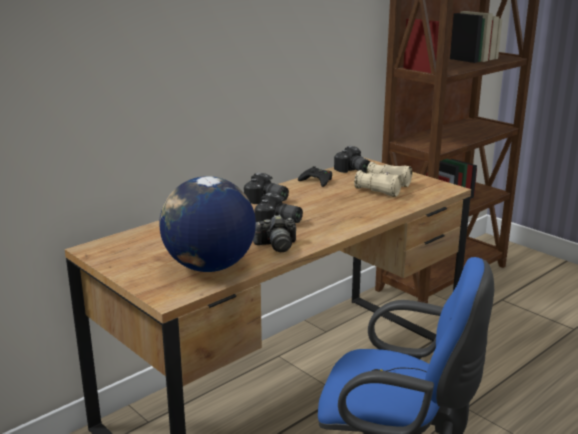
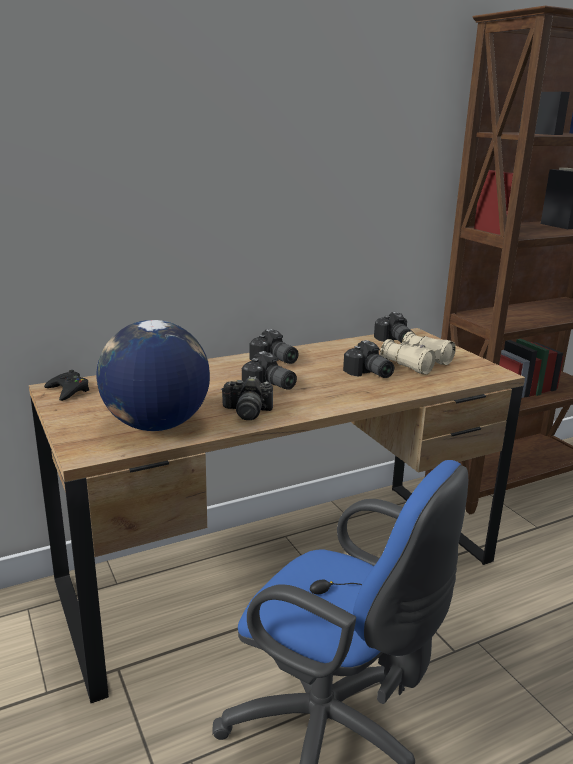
camera: 15 degrees right, 0 degrees up
black game controller [298,166,332,187] -> black game controller moved to [44,370,89,401]
none -> camera [343,340,394,378]

